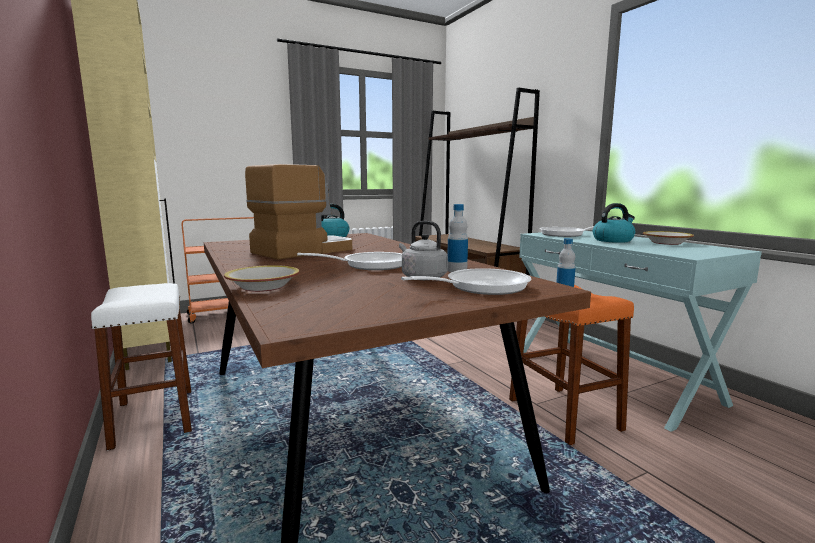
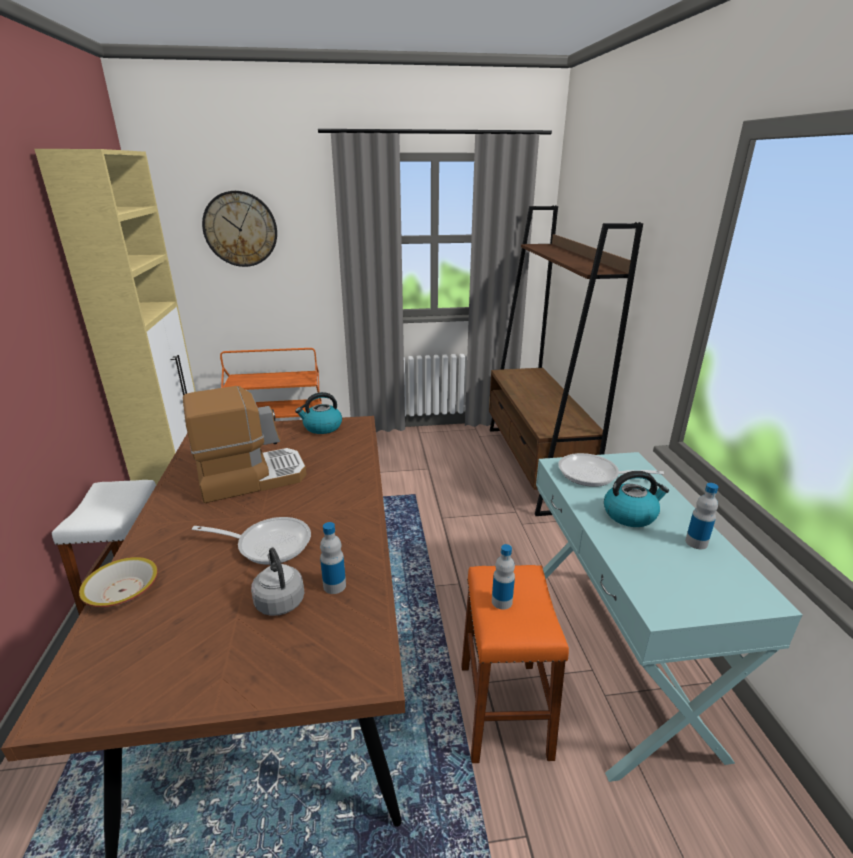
camera: 20 degrees right, 15 degrees up
frying pan [401,268,532,295] -> none
bowl [643,231,694,245] -> bottle [685,483,718,549]
none -> wall clock [202,191,277,267]

